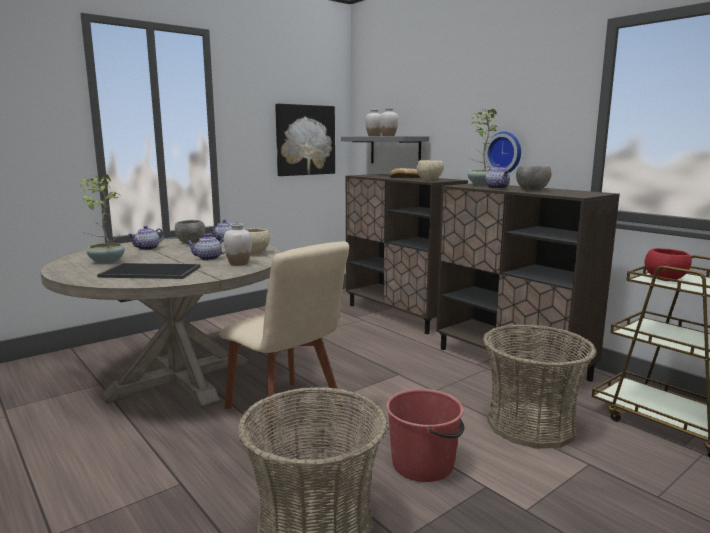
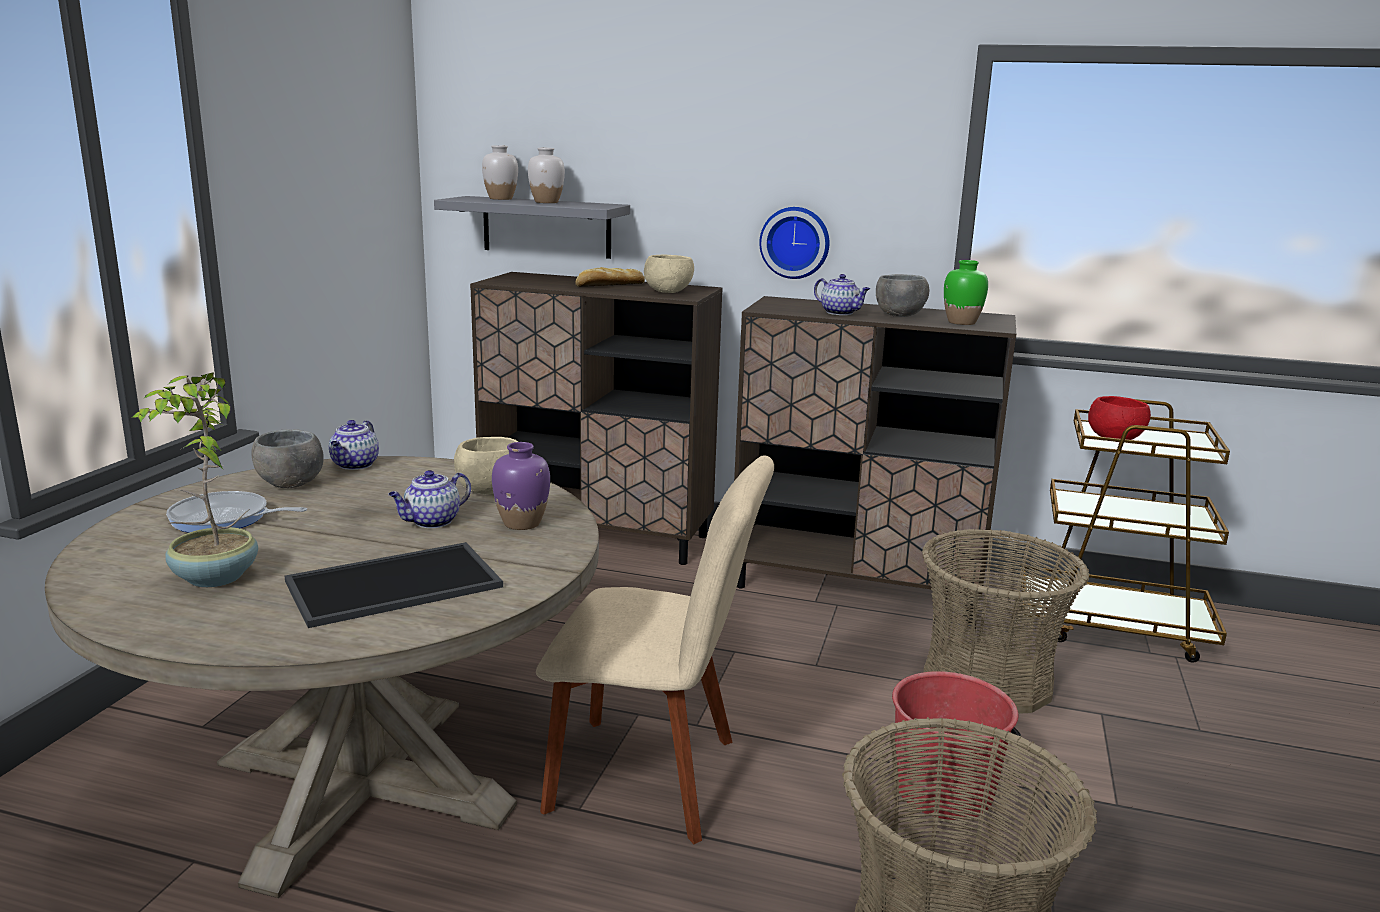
camera: 35 degrees left, 5 degrees up
teapot [128,226,164,250] -> frying pan [166,491,307,533]
white vase [223,223,252,266] -> purple vase [492,442,550,530]
picture [275,104,335,176] -> none
potted plant [468,109,497,185] -> none
none -> green vase [944,260,988,325]

